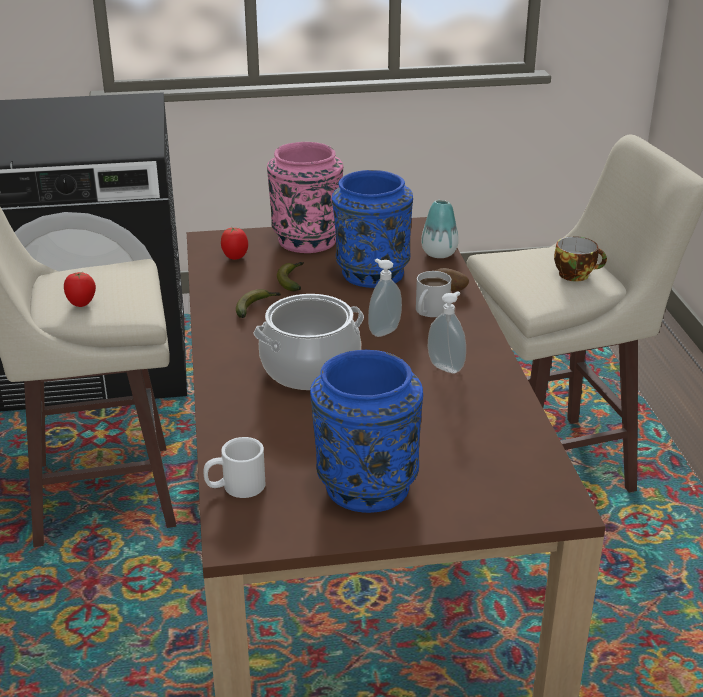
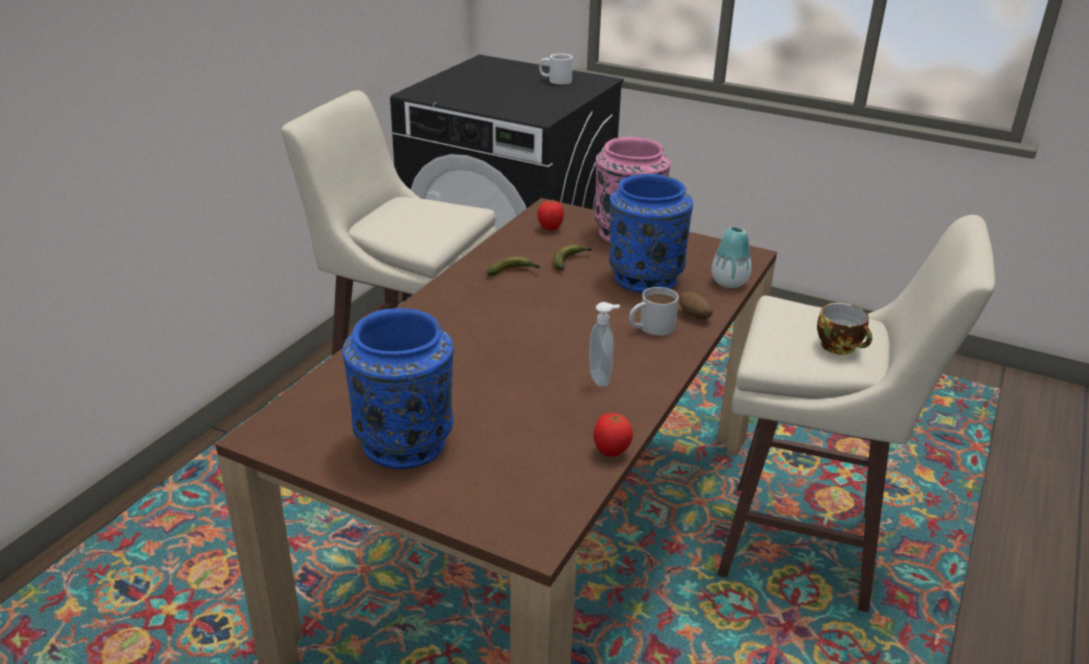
camera: 35 degrees right, 0 degrees up
tomato [64,272,96,307] -> tomato moved to [593,413,633,457]
white mug [203,437,265,498] -> white mug moved to [539,53,573,85]
cooking pot [253,294,364,390] -> none
soap dispenser [368,259,402,337] -> none

